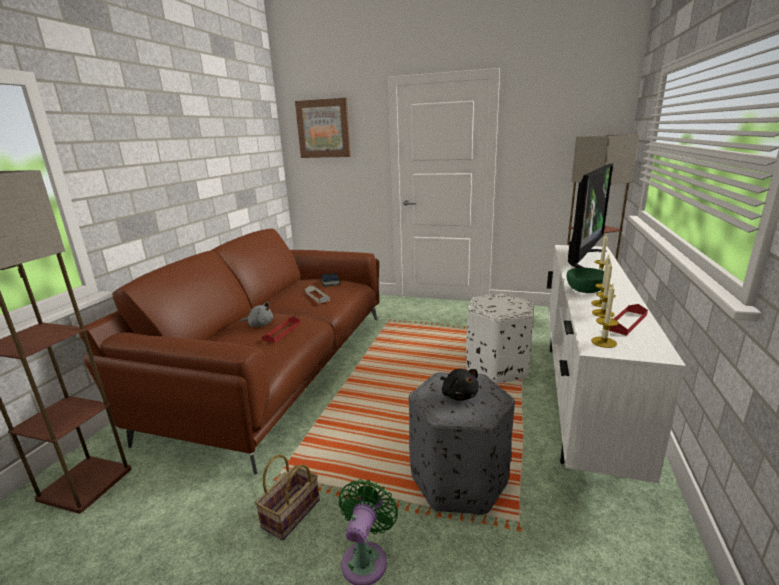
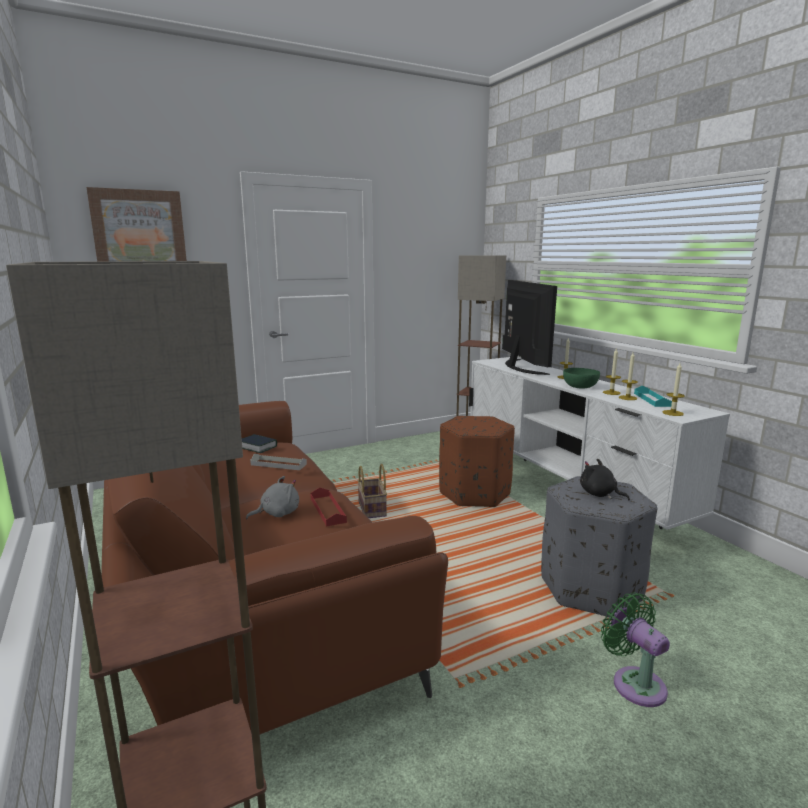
camera: 45 degrees left, 5 degrees down
basket [255,454,320,540] -> basket moved to [358,464,387,518]
black plush toy [440,369,479,401] -> black plush toy turned 150 degrees counterclockwise [580,459,630,501]
white ottoman [466,294,534,383] -> brown ottoman [439,416,515,507]
red tray [609,304,648,336] -> turquoise tray [634,385,672,407]

